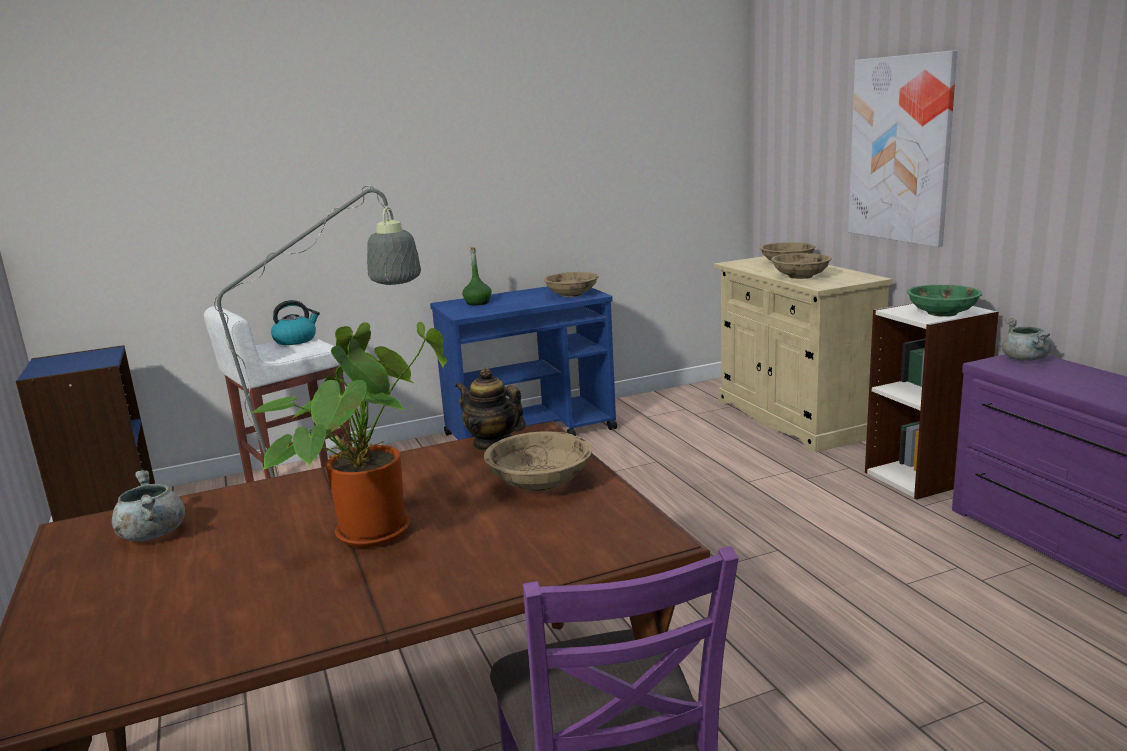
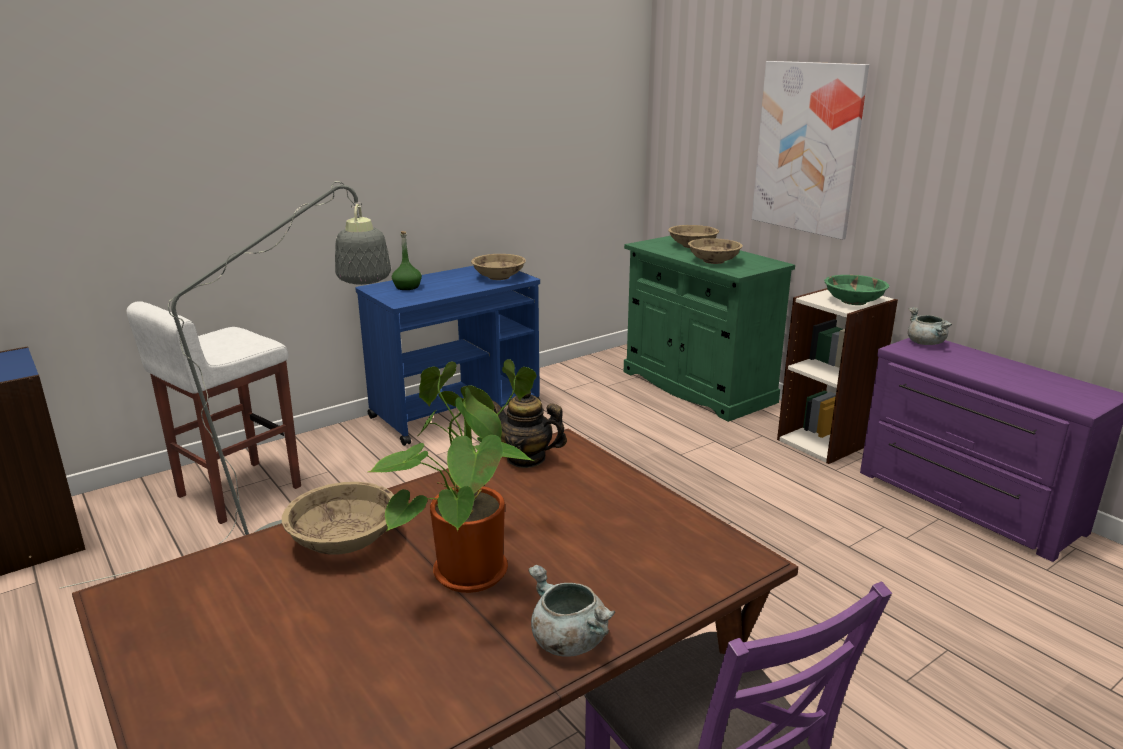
camera: 15 degrees left, 5 degrees up
grey cooking pot [112,470,185,541] -> grey cooking pot moved to [528,565,615,657]
kettle [271,300,320,345] -> none
beige bowl [484,431,592,492] -> beige bowl moved to [282,482,394,555]
beige cabinet [714,256,893,452] -> green cabinet [624,236,795,422]

